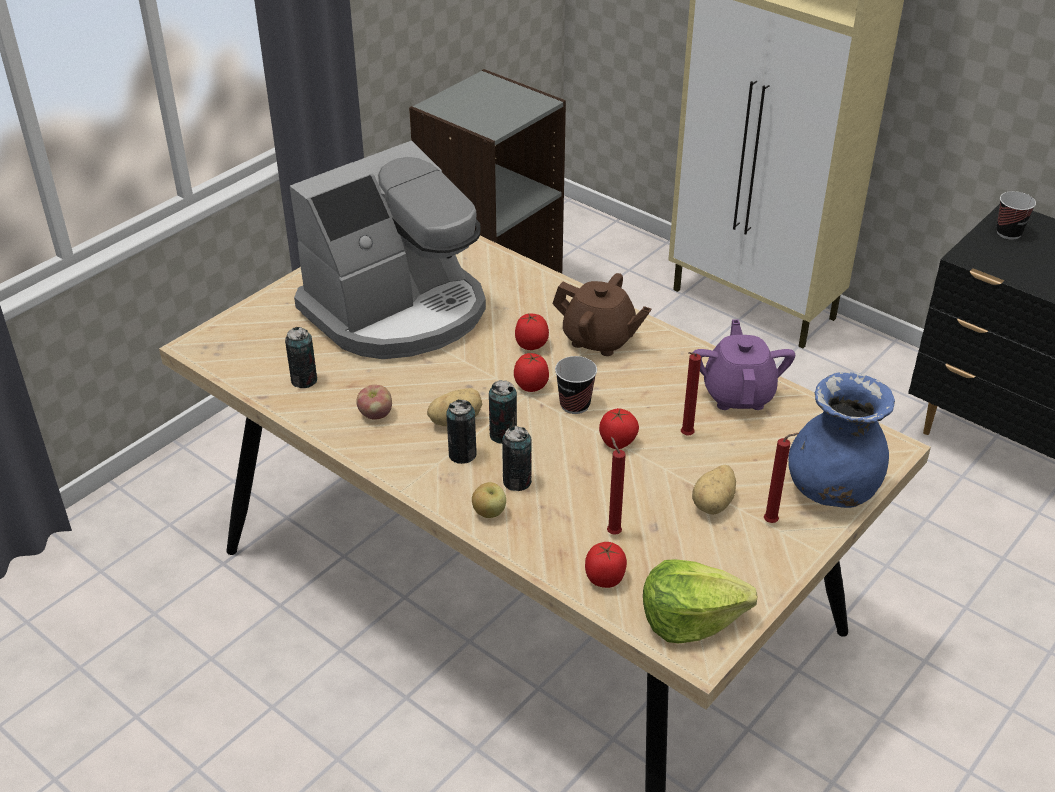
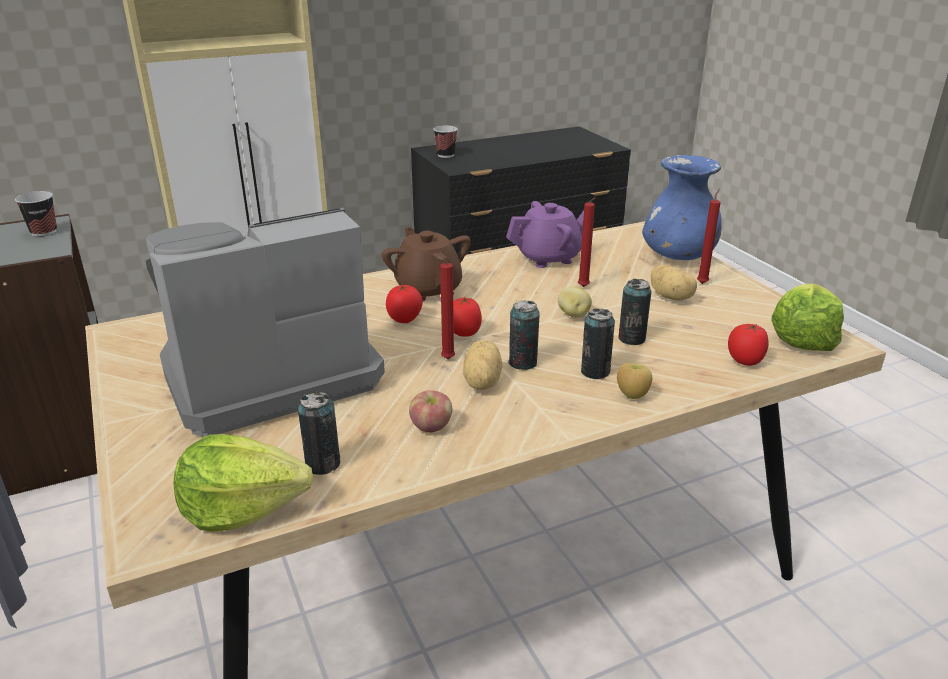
camera: 65 degrees left, 10 degrees down
coffee machine [290,140,486,359] -> coffee machine turned 105 degrees counterclockwise [146,208,385,437]
can [446,400,477,464] -> can moved to [618,279,651,345]
brown teapot [552,273,651,356] -> brown teapot turned 75 degrees counterclockwise [382,227,471,301]
cup [555,356,597,414] -> cup moved to [15,191,57,237]
tomato [599,408,639,449] -> potato [558,286,592,318]
red candle [607,437,626,535] -> red candle moved to [434,255,455,359]
purple teapot [693,319,795,410] -> purple teapot turned 135 degrees clockwise [506,201,584,268]
none -> lettuce [174,434,313,532]

